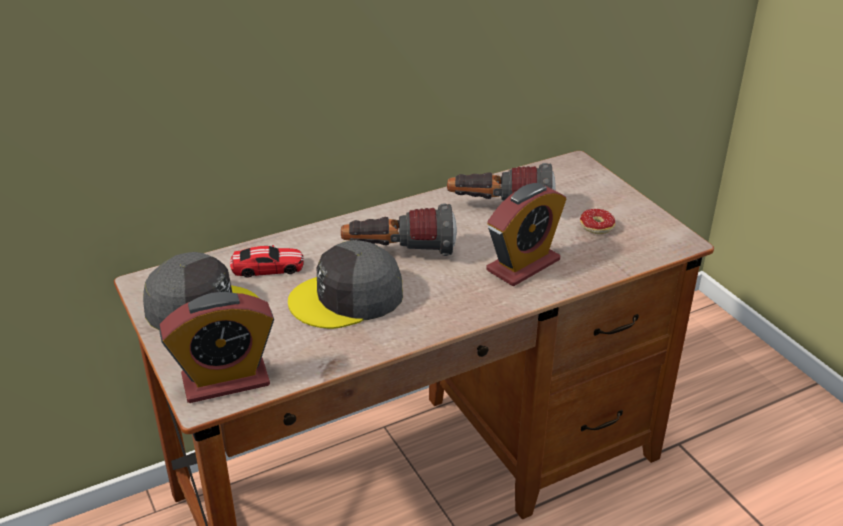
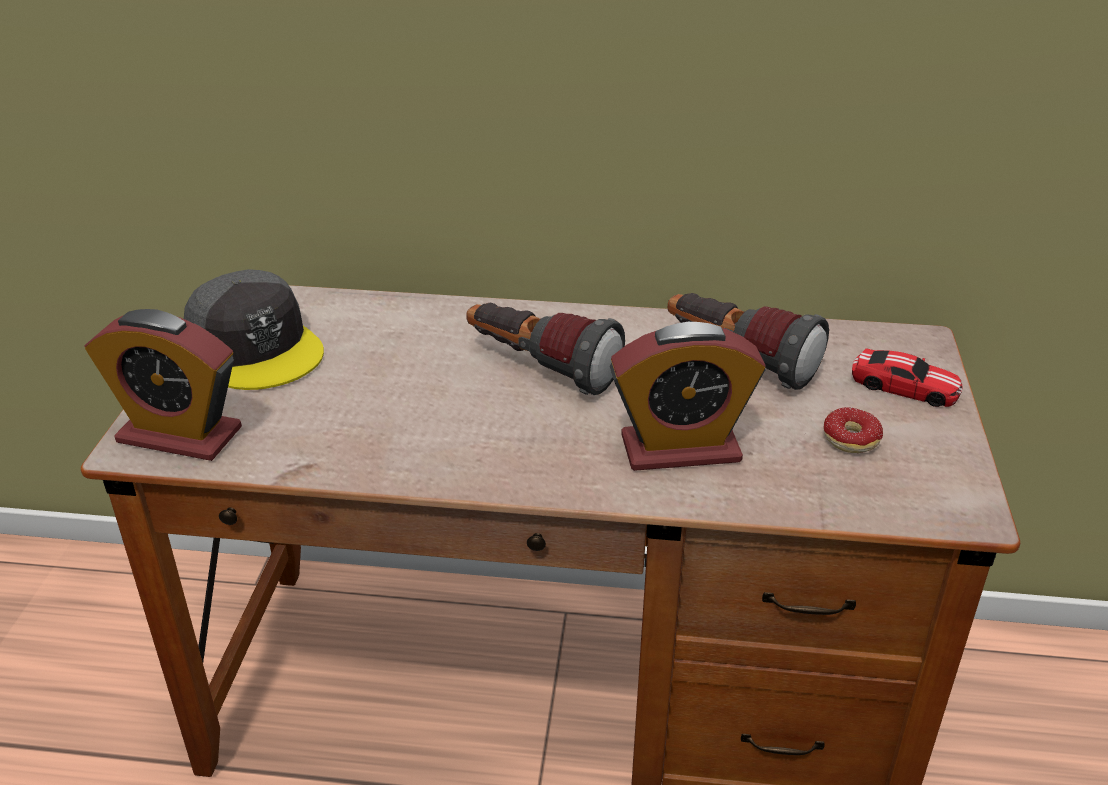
camera: 35 degrees right, 0 degrees up
toy car [230,245,304,278] -> toy car moved to [852,349,963,407]
grey cap [288,240,403,329] -> none

